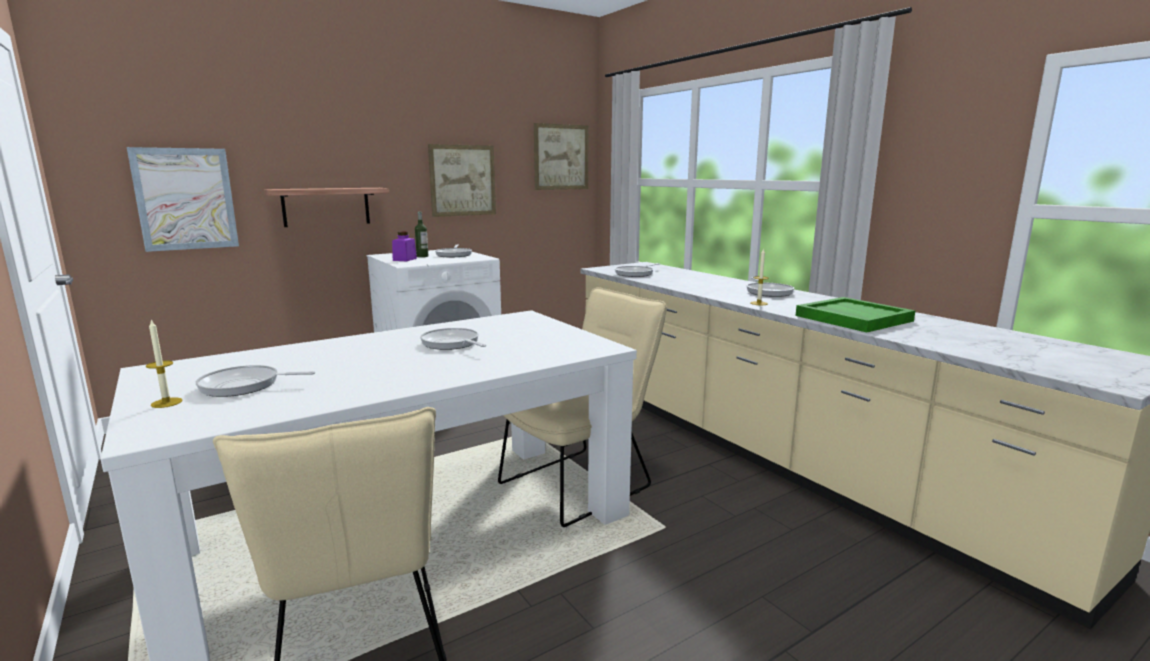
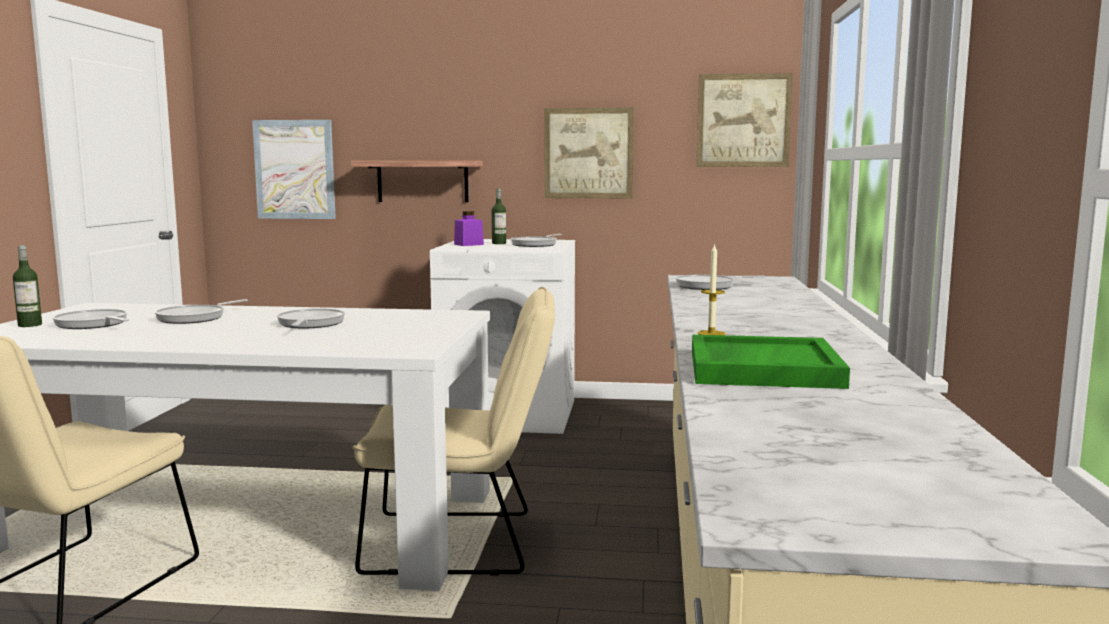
camera: 40 degrees right, 5 degrees down
candle [146,319,182,408] -> bottle [13,245,42,327]
frying pan [746,277,794,297] -> frying pan moved to [155,299,248,324]

